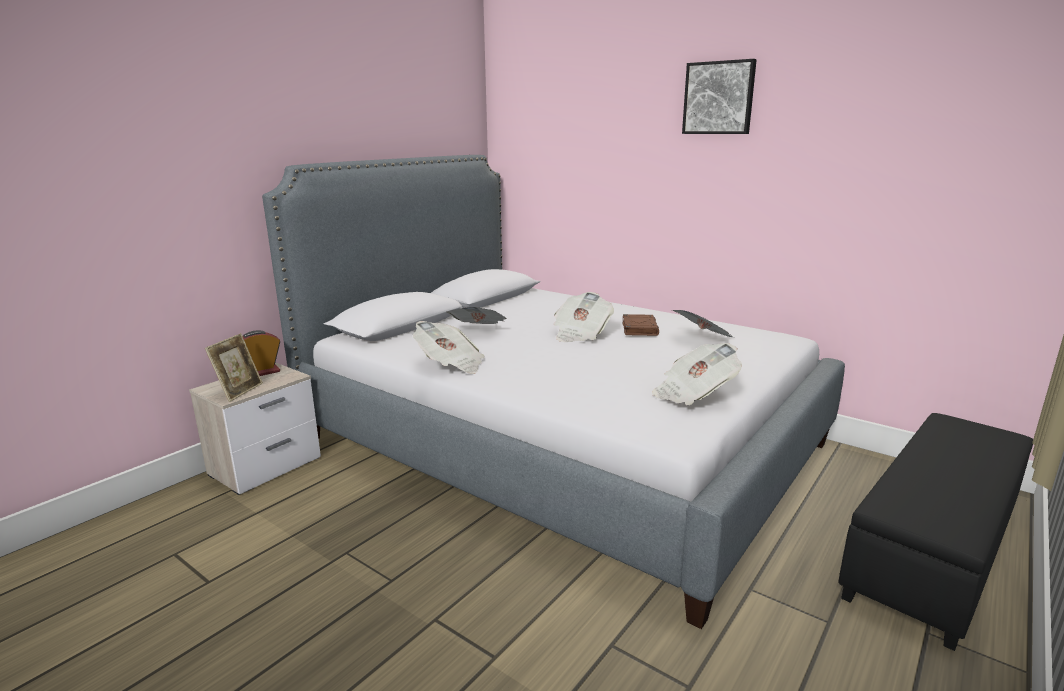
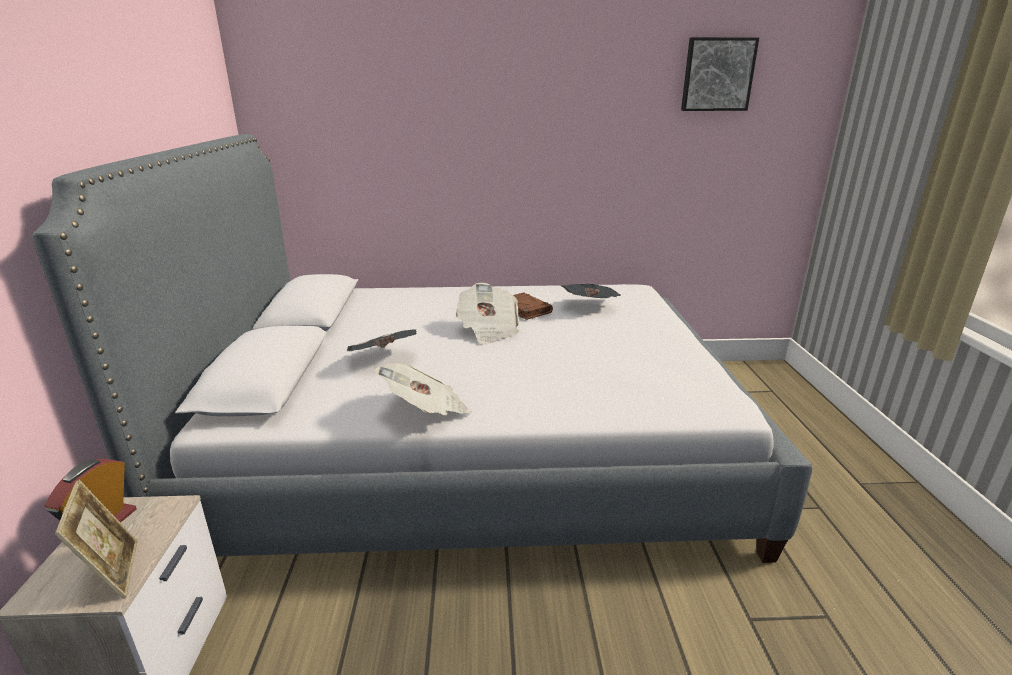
camera: 40 degrees left, 5 degrees up
newspaper [652,343,742,405] -> none
picture [682,59,757,134] -> picture moved to [681,37,759,111]
black ottoman [838,413,1033,651] -> none

